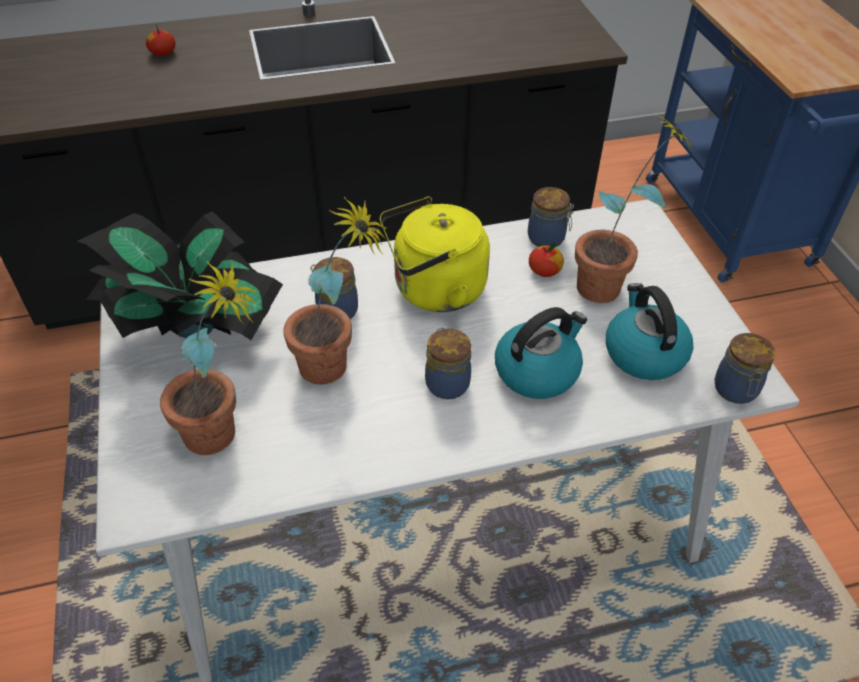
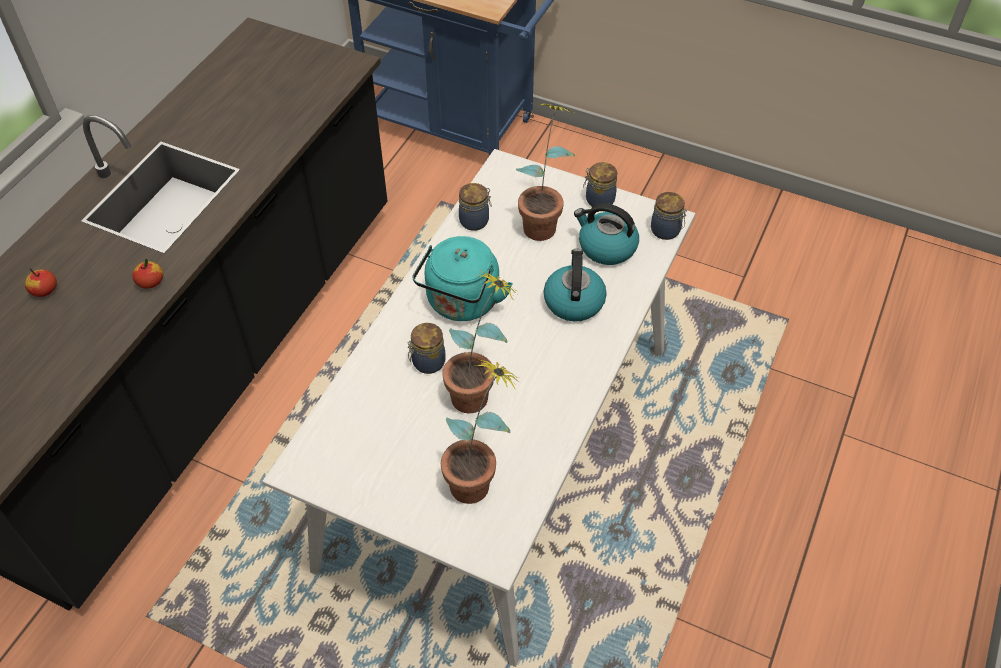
camera: 50 degrees left, 5 degrees up
potted plant [77,211,283,340] -> none
yellow kettle [380,197,490,312] -> turquoise kettle [413,236,513,321]
jar [425,328,471,399] -> jar moved to [583,162,617,207]
apple [529,243,564,277] -> apple moved to [132,259,163,289]

